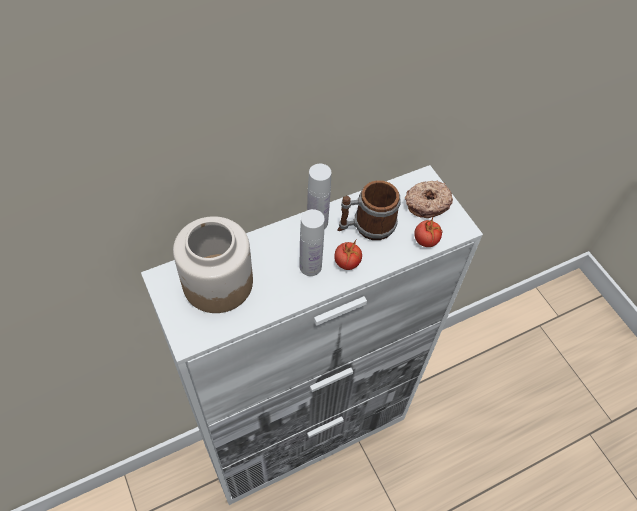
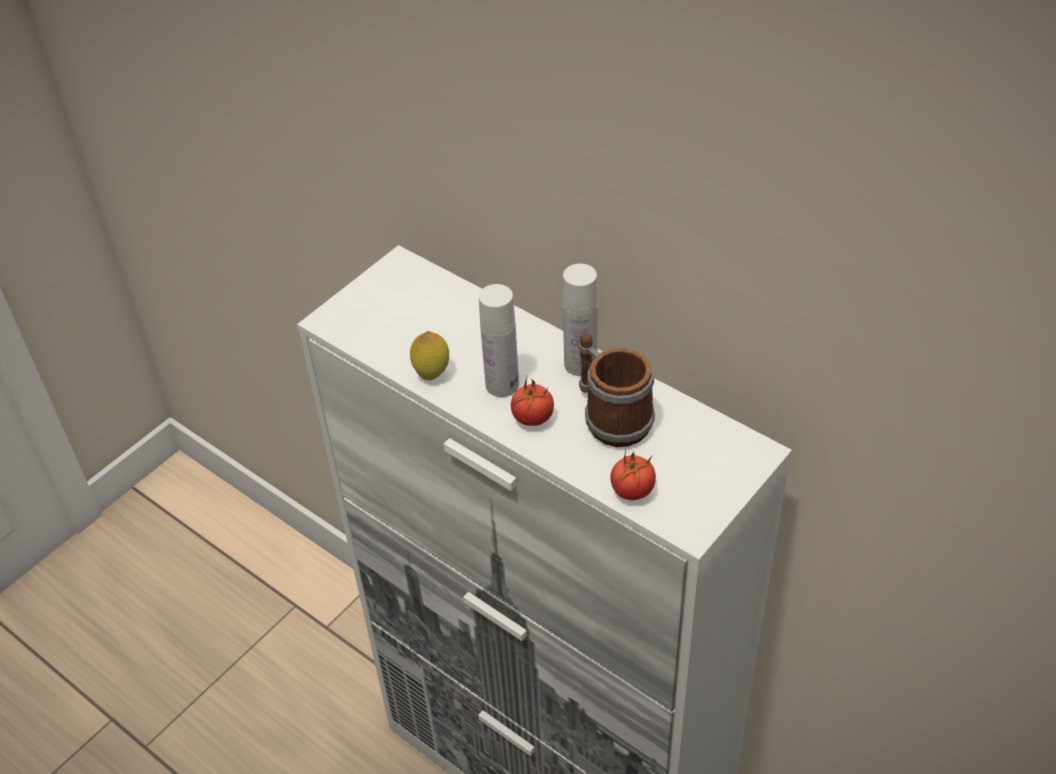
camera: 70 degrees right, 10 degrees down
jar [173,216,253,313] -> none
donut [405,181,453,218] -> none
none -> lemon [410,331,449,380]

